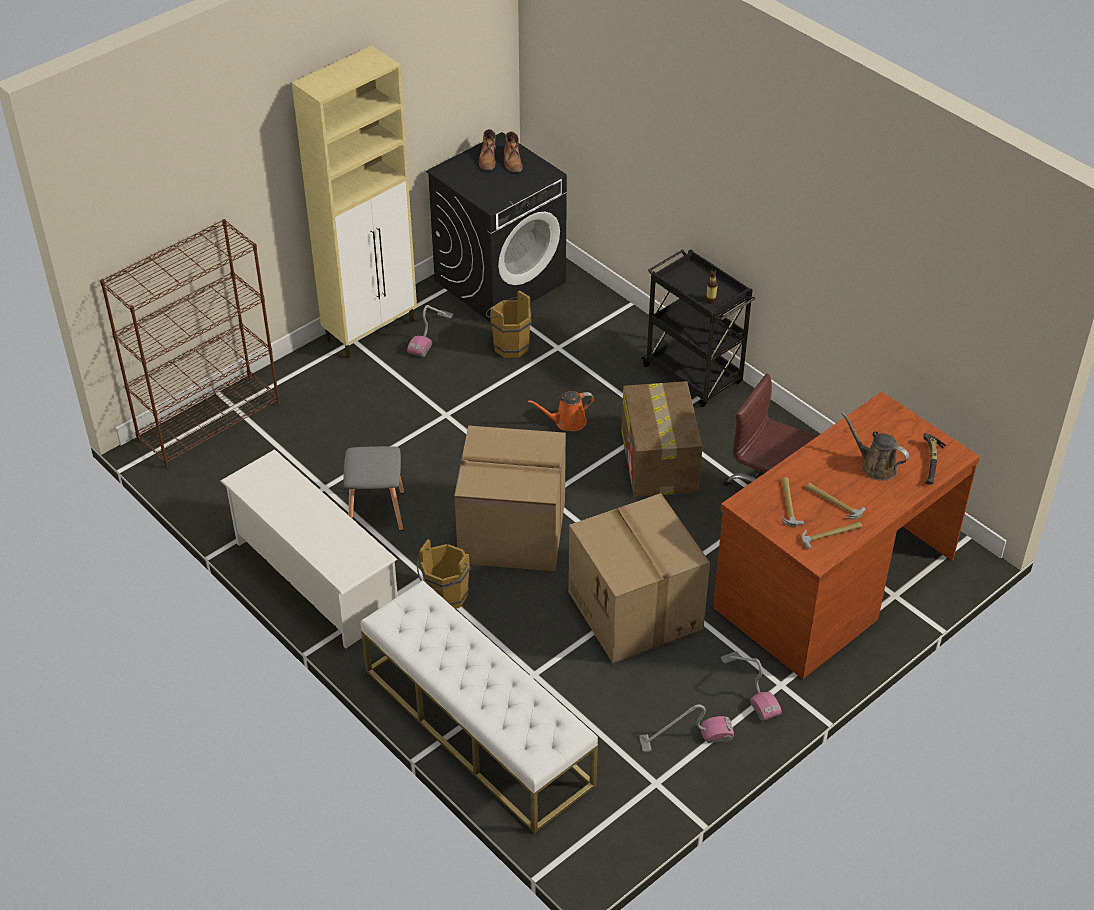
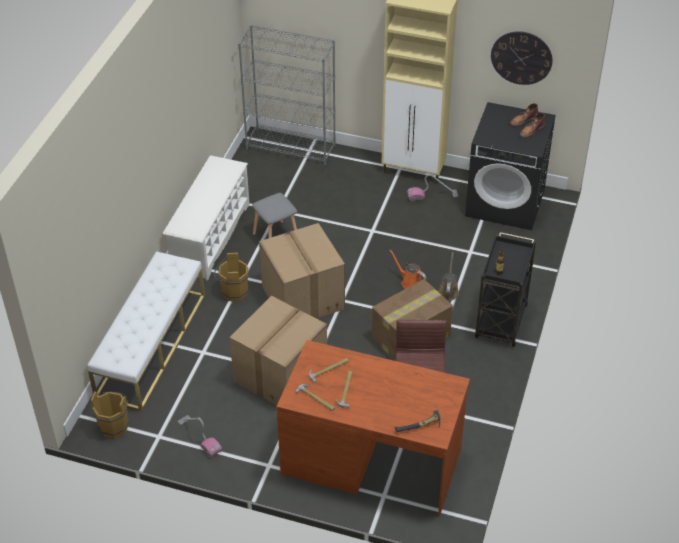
camera: 60 degrees right, 0 degrees up
brown bookcase [100,219,280,469] -> grey bookcase [238,25,336,165]
brown bucket [486,290,532,358] -> brown bucket moved to [91,391,129,439]
vacuum cleaner [721,651,782,721] -> none
brown watering can [841,412,909,481] -> brown watering can moved to [438,252,459,301]
none -> wall clock [491,31,553,85]

